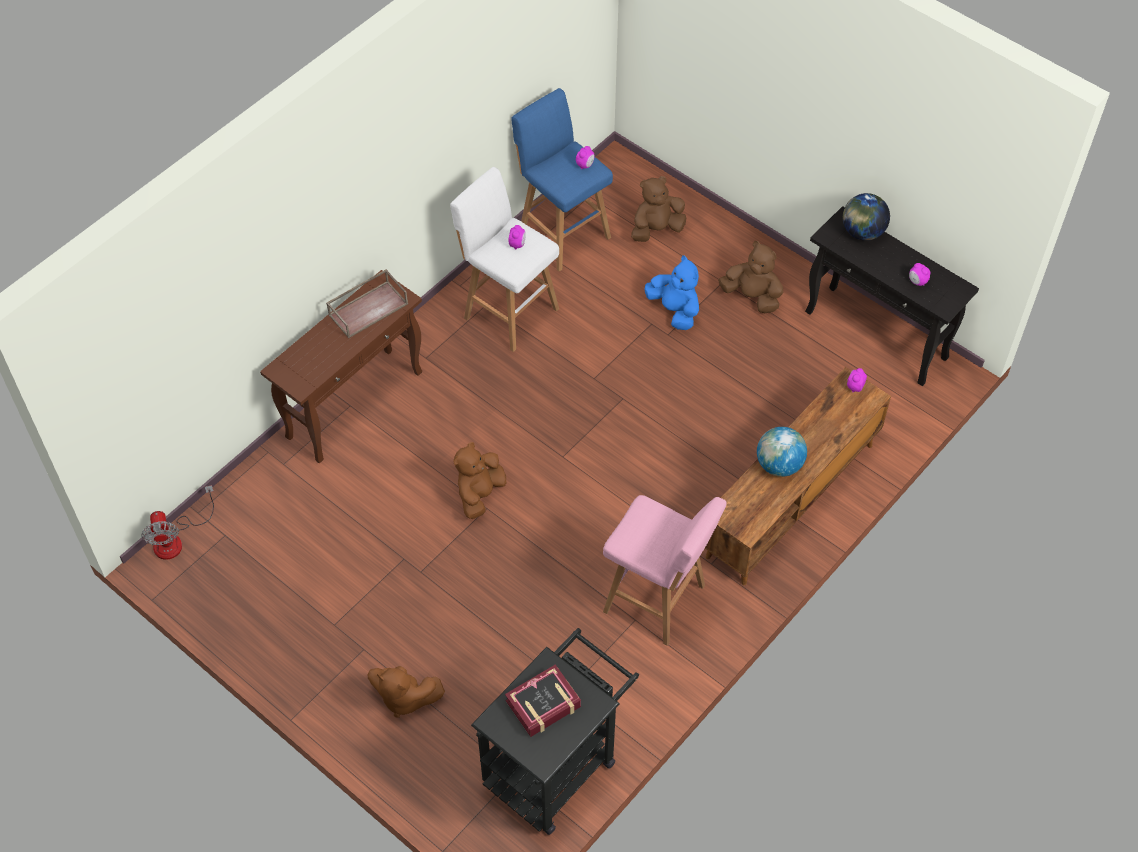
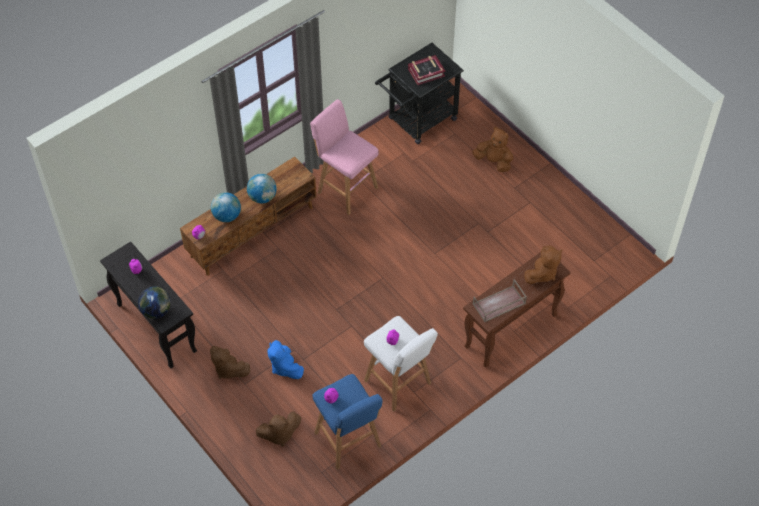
camera: 170 degrees left, 0 degrees up
fan [141,485,214,560] -> none
brown plush toy [454,442,506,519] -> brown plush toy moved to [524,245,562,284]
none -> globe [211,192,241,222]

